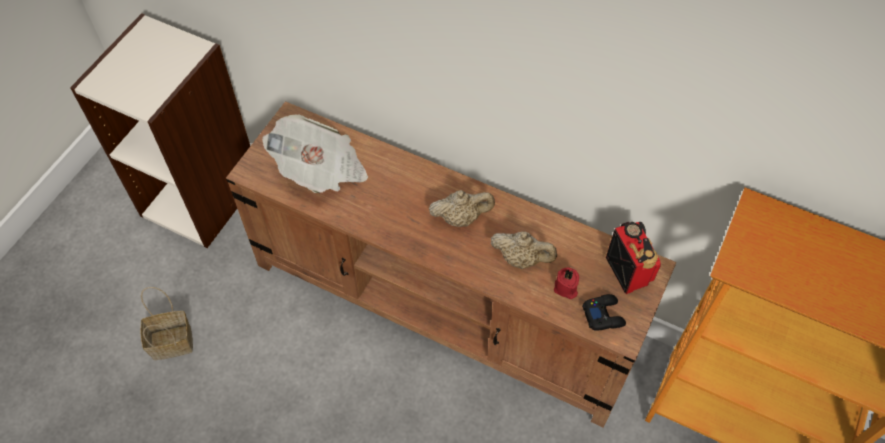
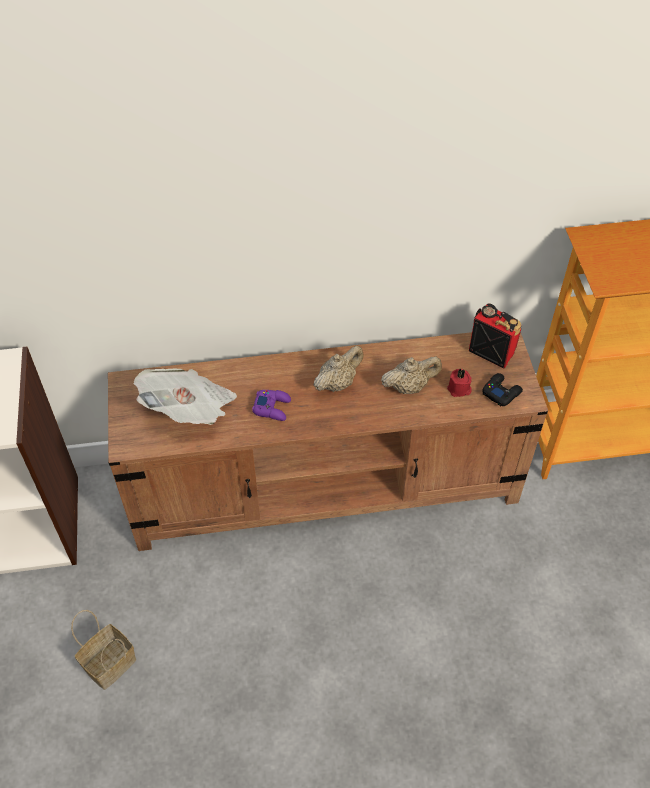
camera: 35 degrees left, 5 degrees down
none -> purple game controller [252,390,291,421]

